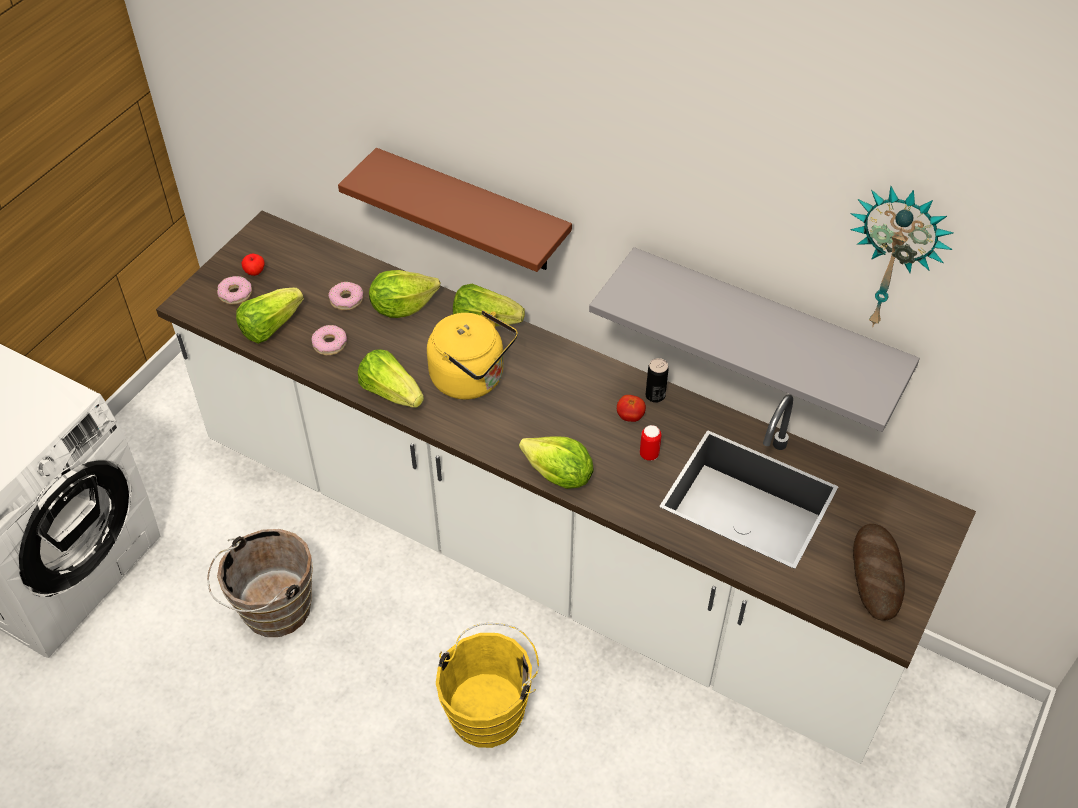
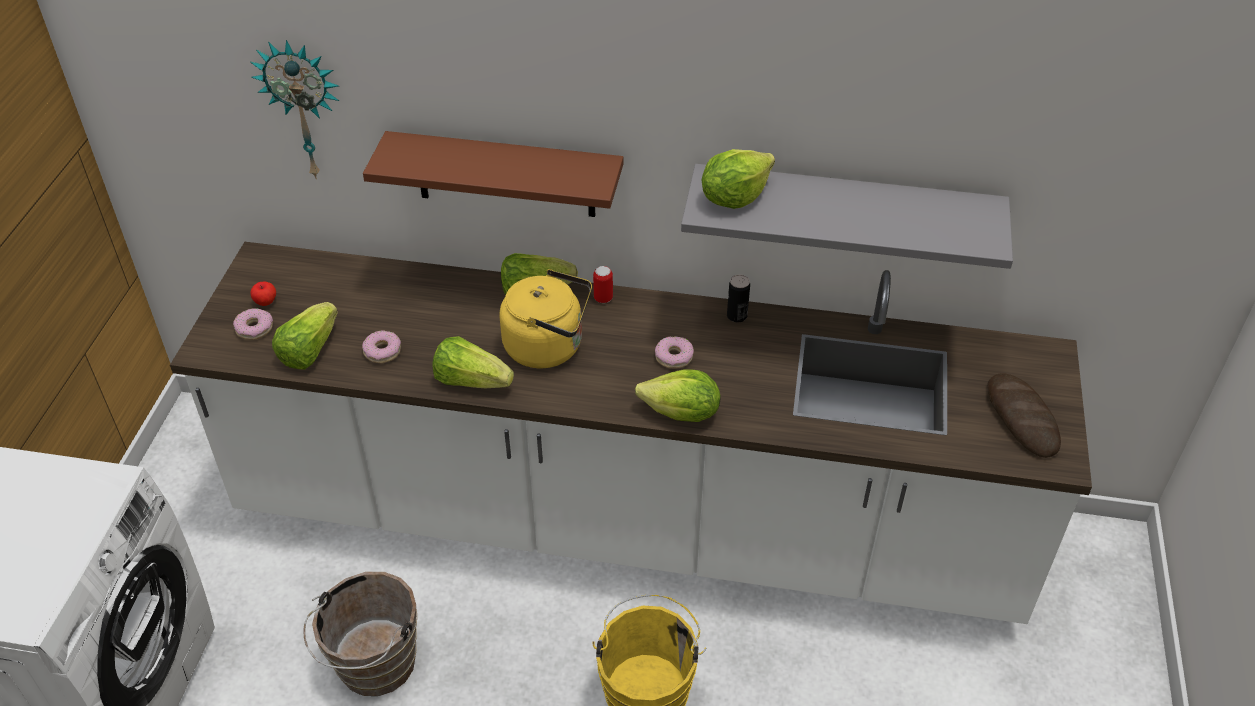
camera: 20 degrees left, 5 degrees down
donut [328,282,363,310] -> donut moved to [655,336,694,369]
lettuce [369,270,440,318] -> lettuce moved to [702,149,775,209]
tomato [617,395,646,422] -> none
can [640,425,662,461] -> can moved to [593,266,613,303]
wall clock [850,186,953,327] -> wall clock moved to [250,40,339,179]

